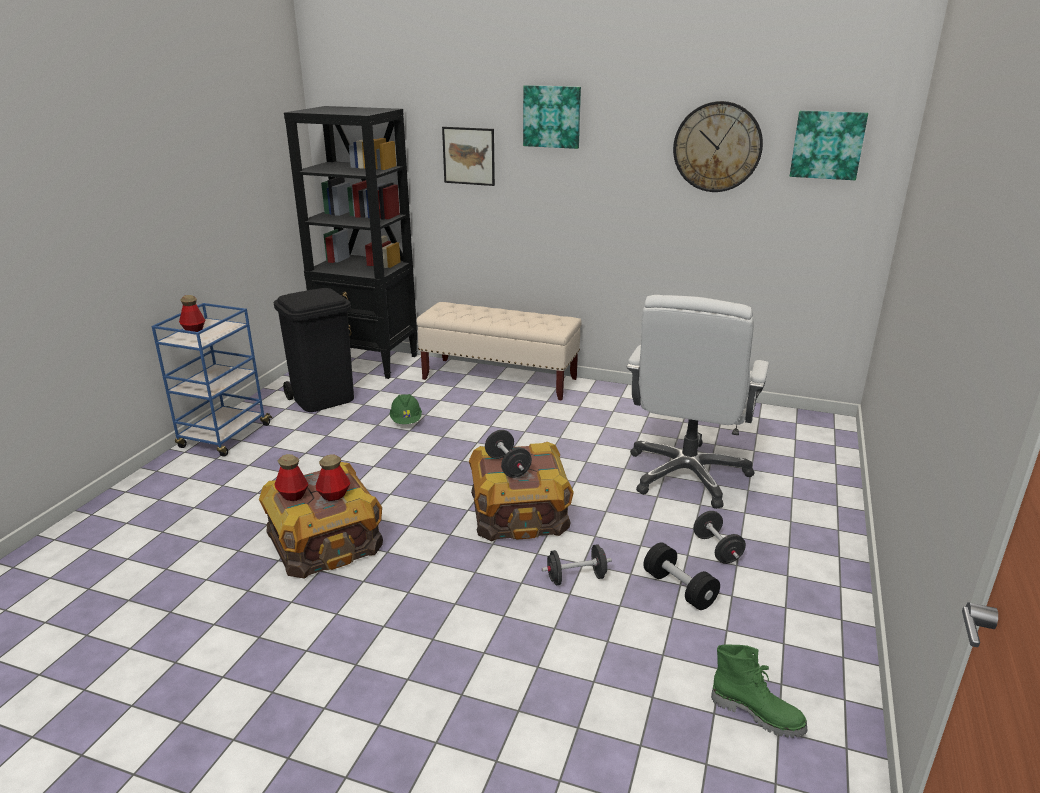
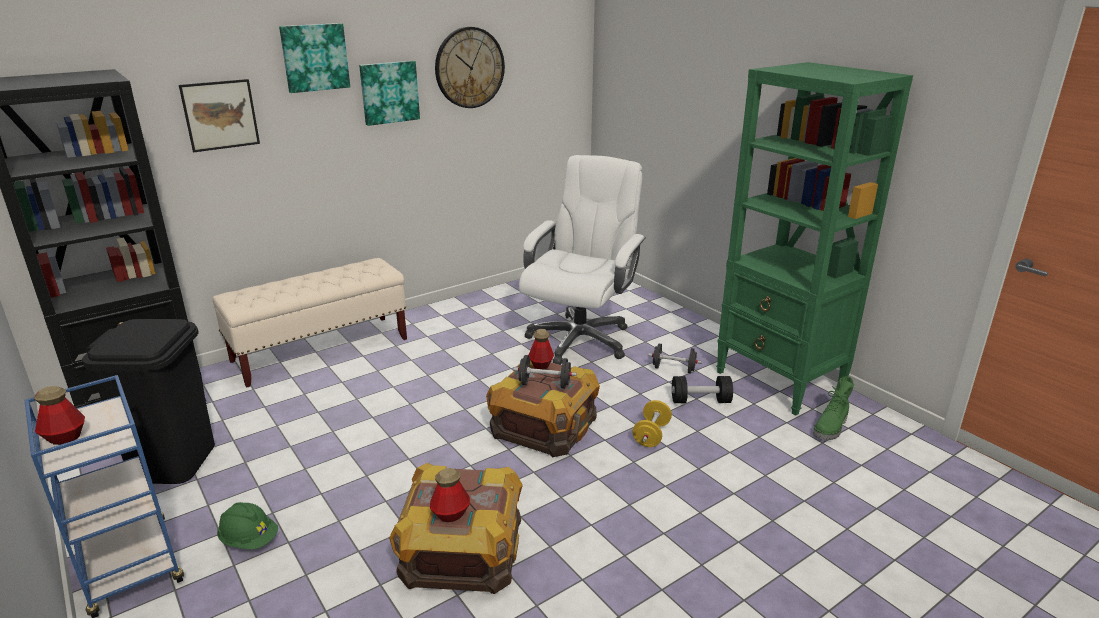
camera: 55 degrees left, 0 degrees up
bottle [315,454,350,501] -> bottle moved to [529,329,554,369]
green hard hat [389,394,422,424] -> green hard hat moved to [217,502,278,550]
black dumbbell [542,544,612,585] -> yellow dumbbell [633,400,672,447]
white office chair [627,295,769,509] -> white office chair turned 120 degrees counterclockwise [519,155,646,365]
green boot [711,644,808,738] -> green boot turned 150 degrees clockwise [813,376,854,440]
picture [790,110,868,180] -> picture moved to [359,61,420,126]
none -> green bookcase [716,62,913,416]

